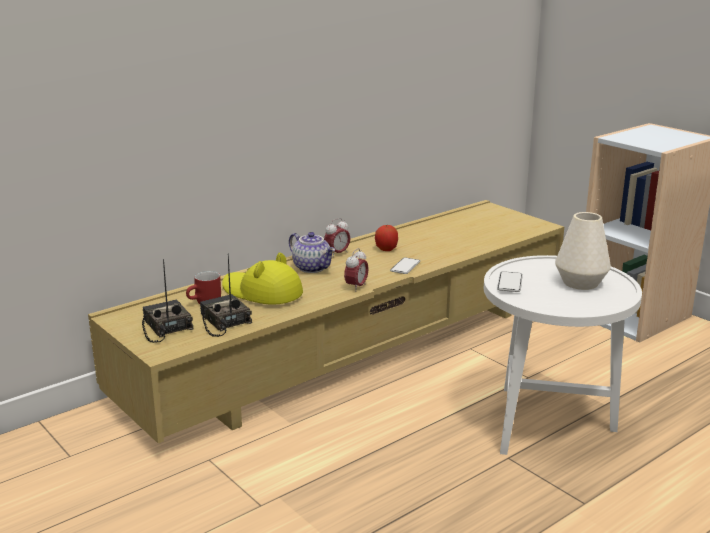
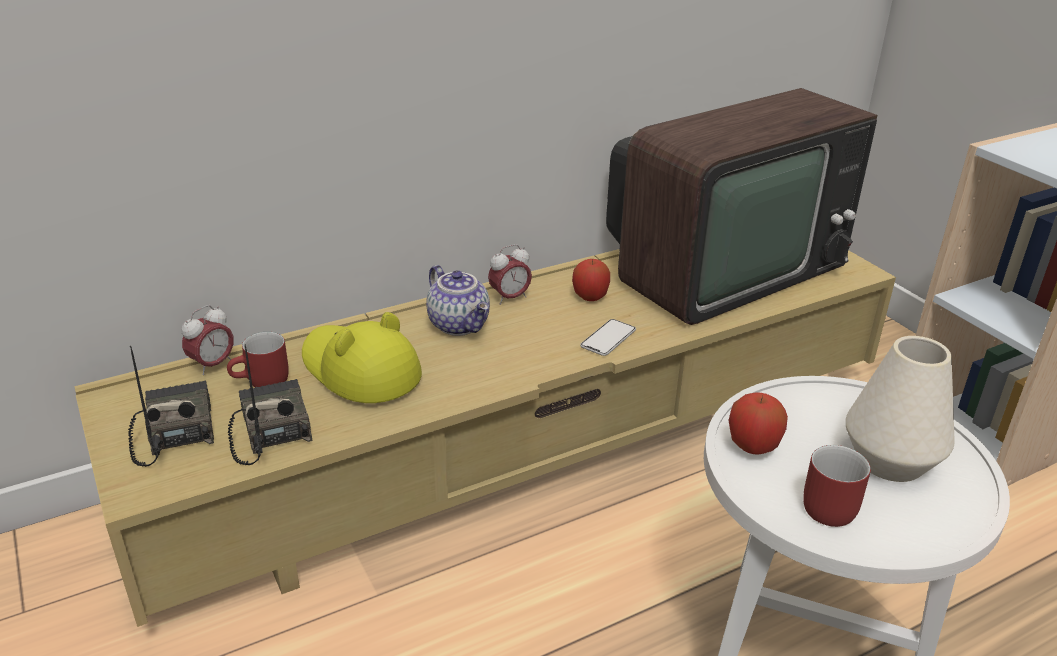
camera: 10 degrees right, 10 degrees up
alarm clock [344,248,369,292] -> alarm clock moved to [181,305,234,375]
phone [497,271,523,292] -> apple [728,392,788,455]
none -> television [606,88,877,325]
none -> red mug [803,445,871,527]

